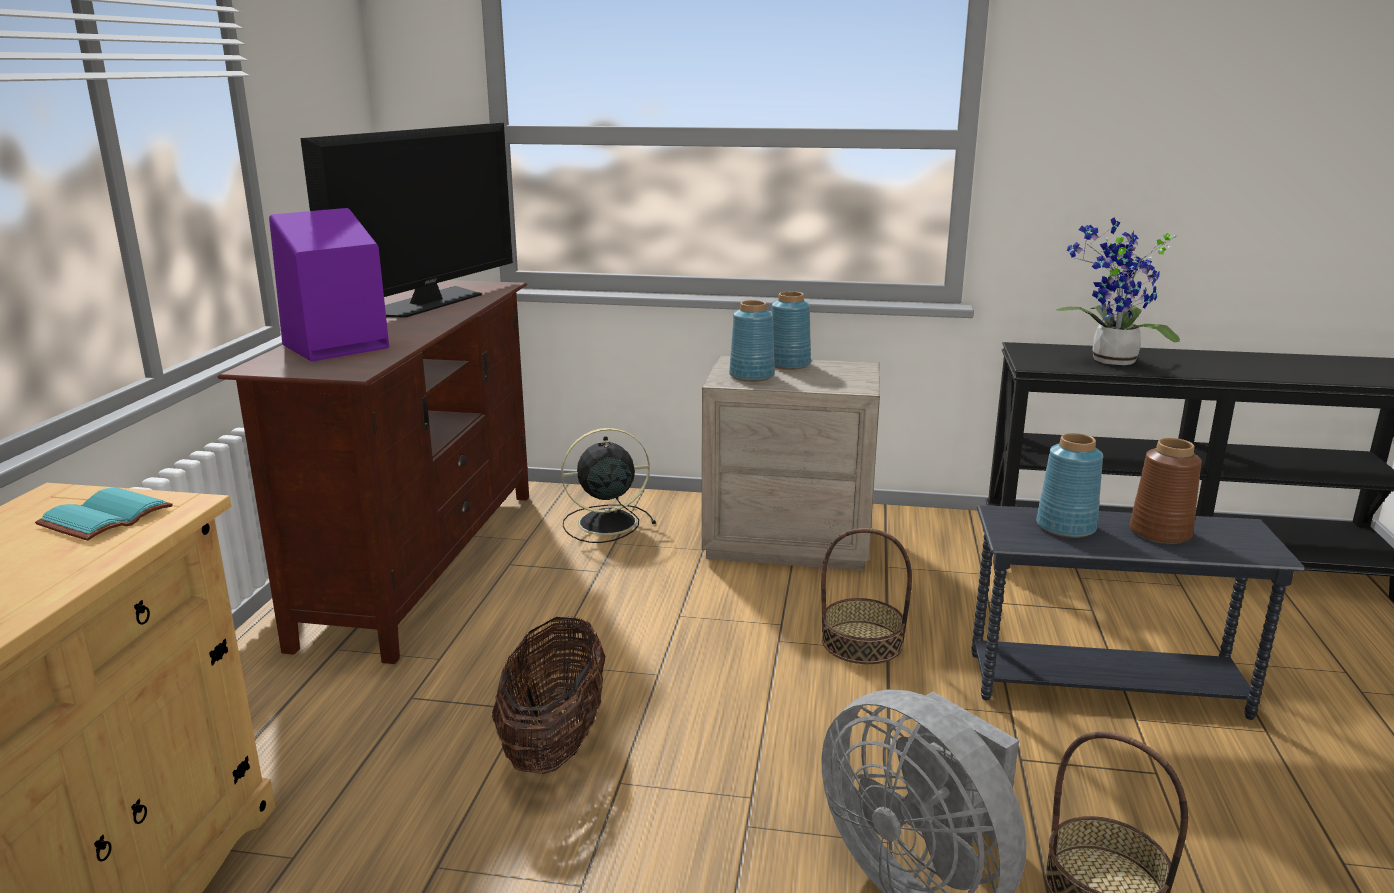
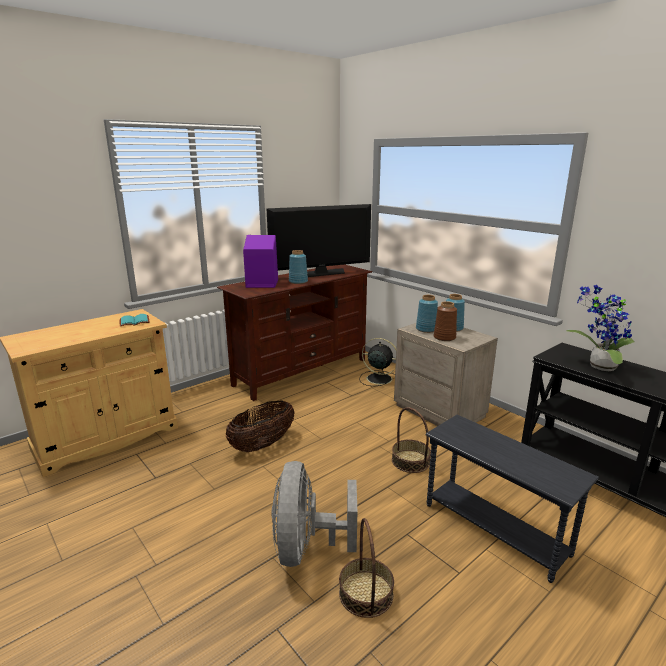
camera: 40 degrees right, 0 degrees up
blue vase [1036,433,1103,538] -> blue vase moved to [289,250,308,284]
brown vase [1130,438,1202,544] -> brown vase moved to [434,301,457,341]

